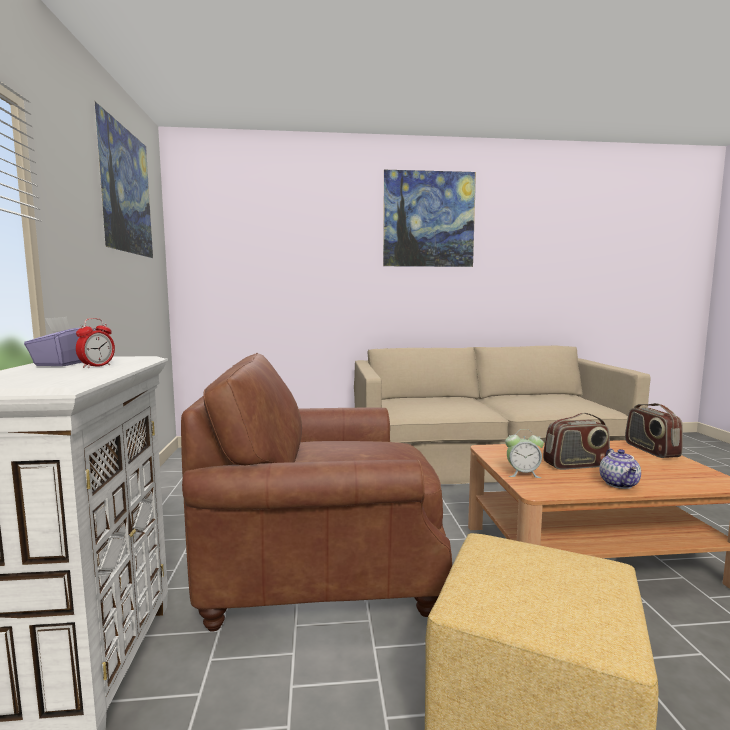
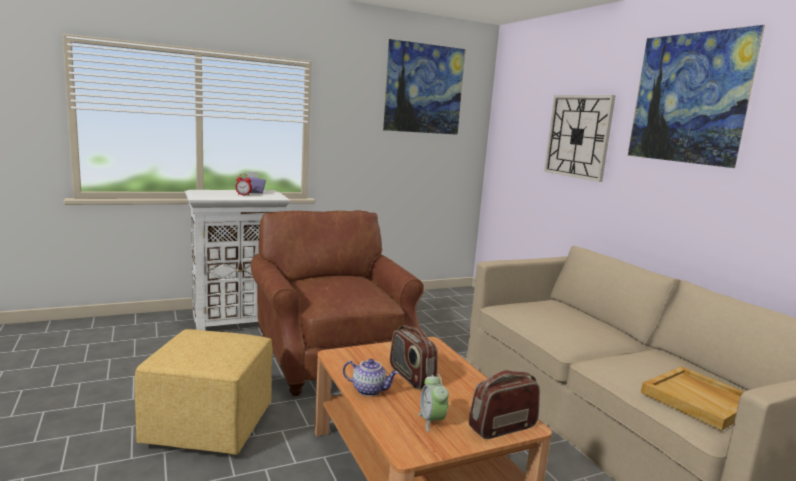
camera: 70 degrees right, 5 degrees up
alarm clock [505,429,544,478] -> alarm clock moved to [418,374,449,432]
teapot [599,449,641,489] -> teapot turned 150 degrees counterclockwise [343,359,399,396]
none -> wall clock [544,95,616,182]
none -> beige tray [641,366,743,431]

